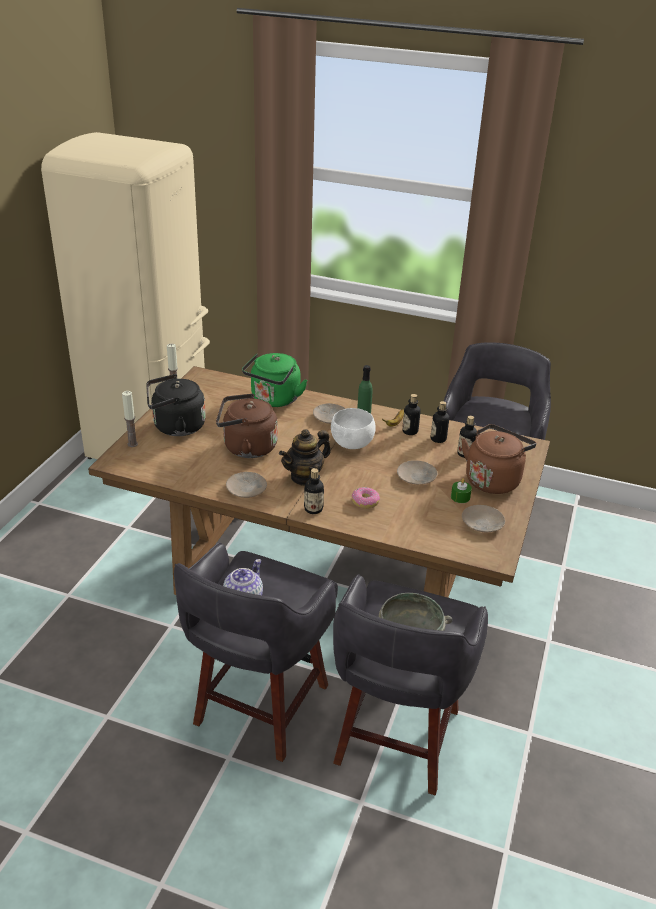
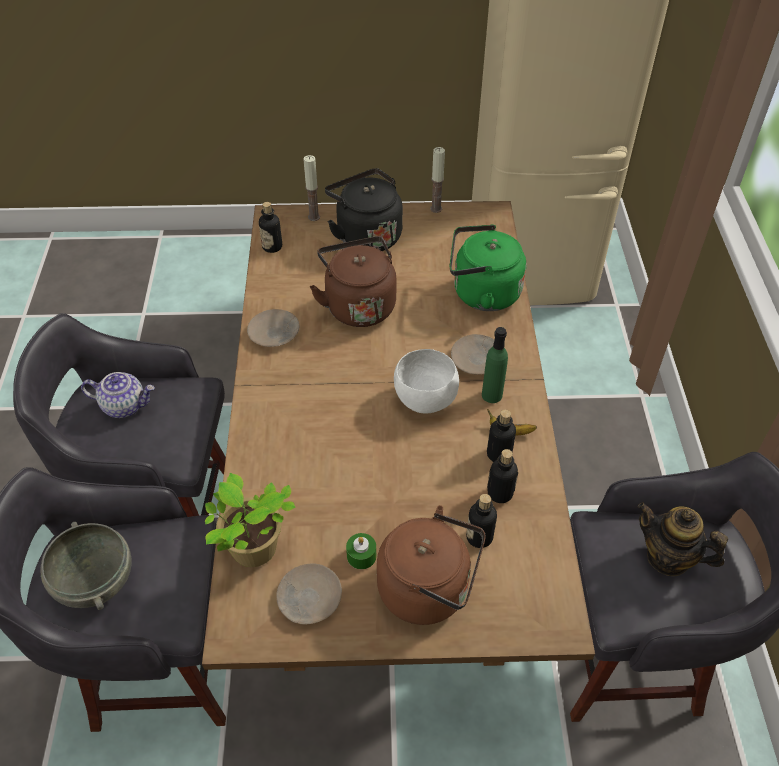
camera: 70 degrees right, 15 degrees up
teapot [279,429,331,486] -> teapot moved to [638,502,728,576]
bottle [304,468,324,514] -> bottle moved to [259,202,282,253]
donut [352,487,380,509] -> none
beige plate [397,460,437,484] -> none
none -> potted plant [205,473,295,567]

